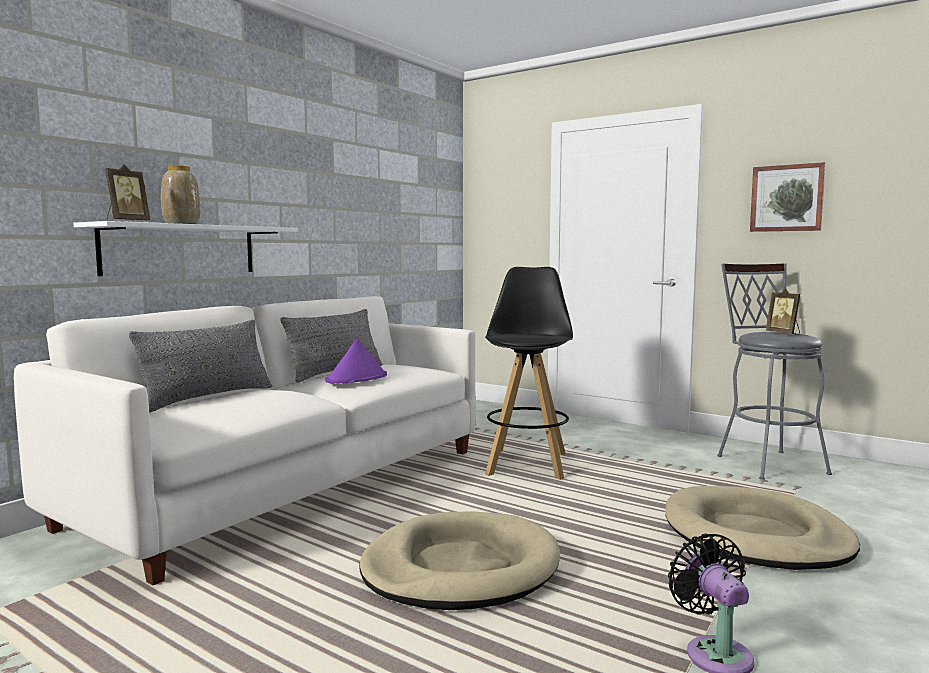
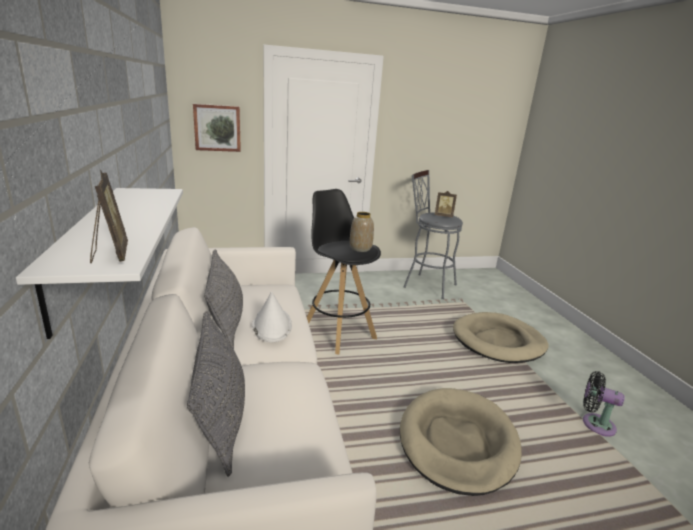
camera: 50 degrees left, 15 degrees up
vase [161,165,200,224] -> vase moved to [350,212,374,252]
purple hat [325,338,387,384] -> white hat [252,292,292,342]
picture [750,162,826,232] -> picture moved to [193,104,241,152]

